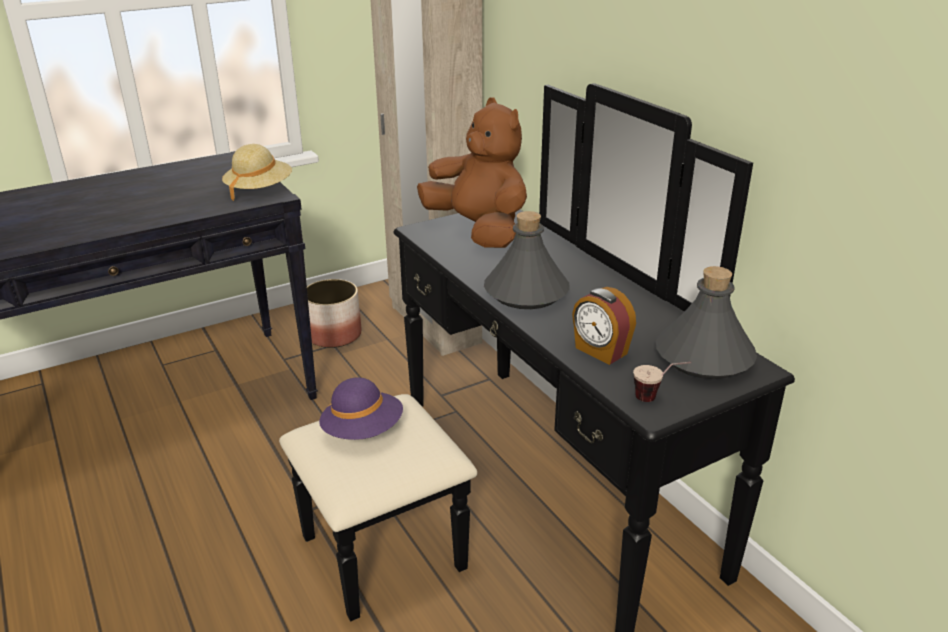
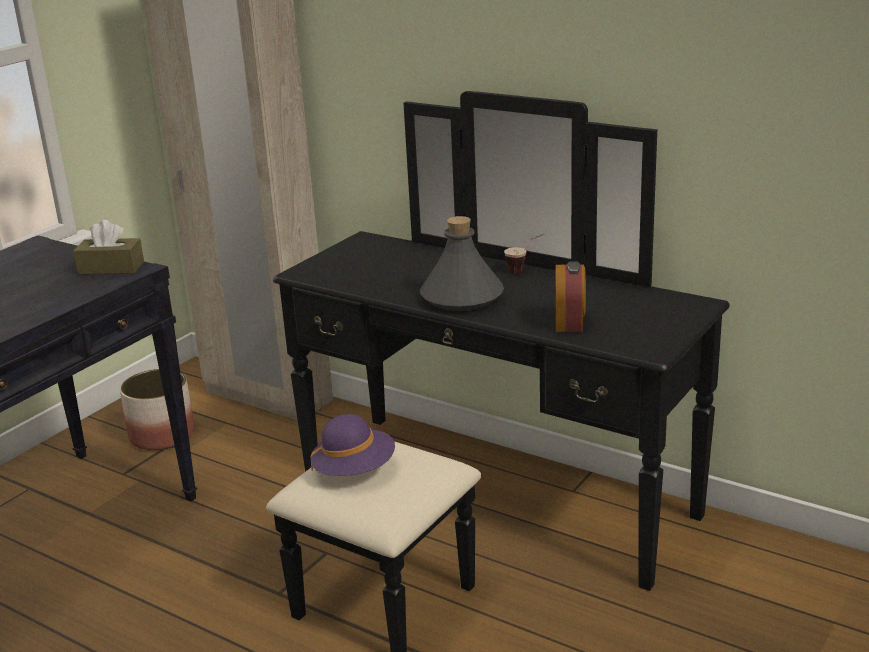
camera: 25 degrees left, 5 degrees down
beige hat [222,144,292,201] -> brown tissue box [73,220,144,275]
brown plush toy [417,97,527,248] -> none
alarm clock [572,287,636,365] -> alarm clock turned 105 degrees counterclockwise [556,262,586,332]
cup [633,362,691,402] -> cup moved to [504,234,544,274]
grey bottle [656,266,757,379] -> none

